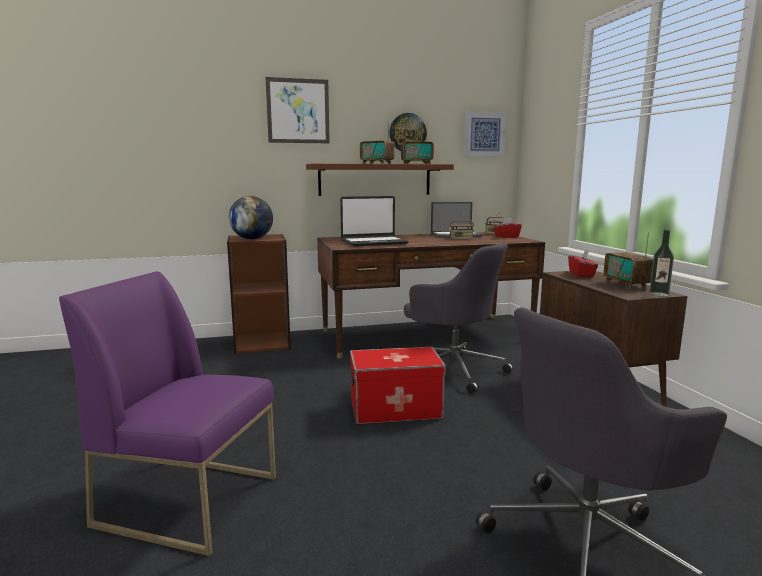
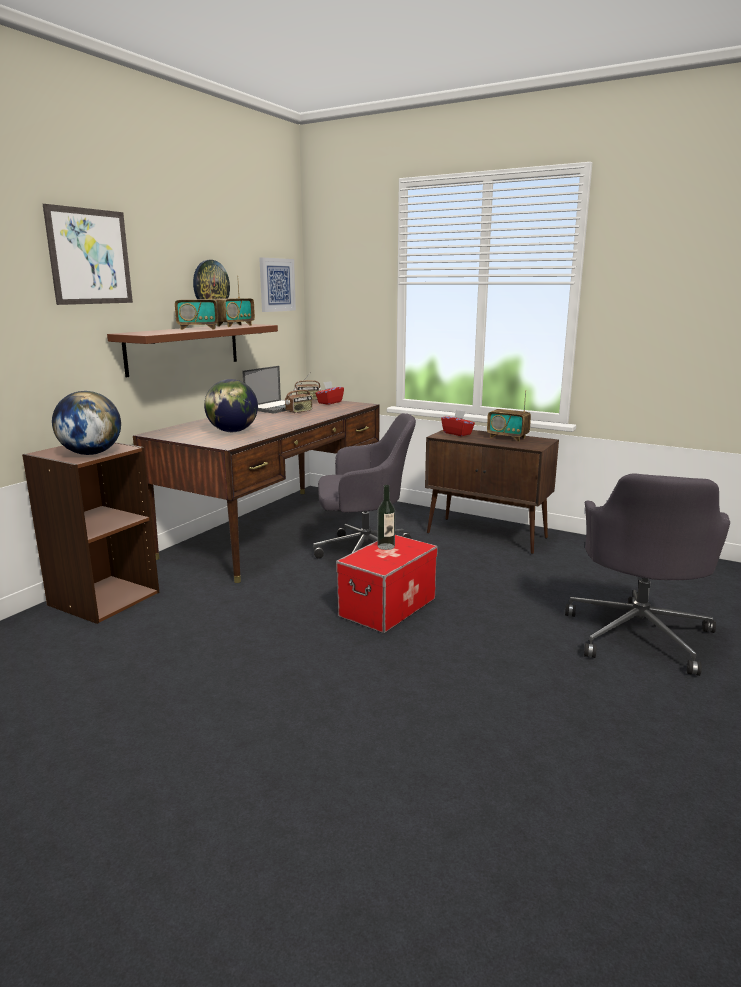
camera: 45 degrees left, 5 degrees up
purple chair [59,271,276,556] -> none
laptop [340,196,409,247] -> globe [204,379,258,432]
bottle [649,230,674,297] -> bottle moved to [377,485,395,550]

